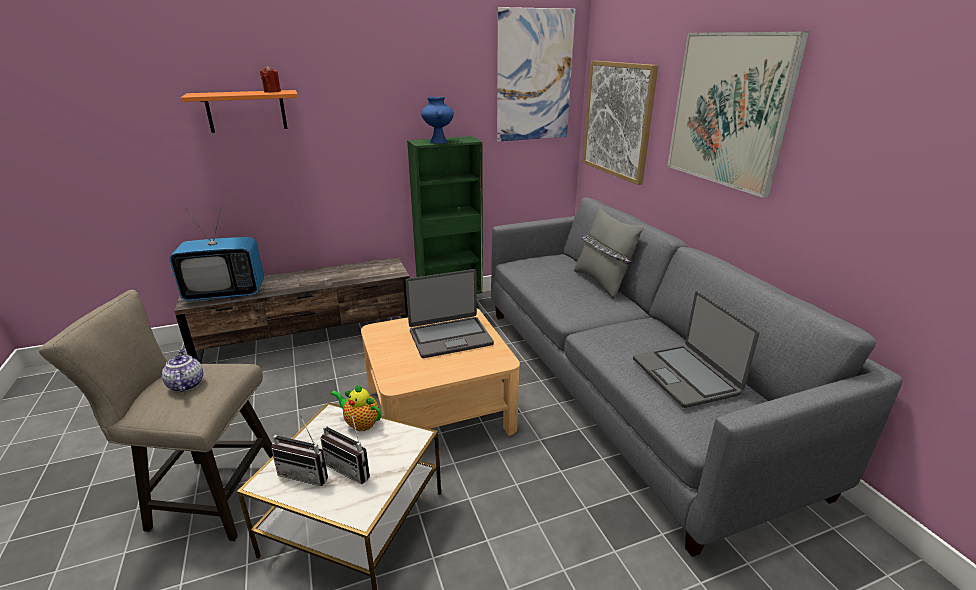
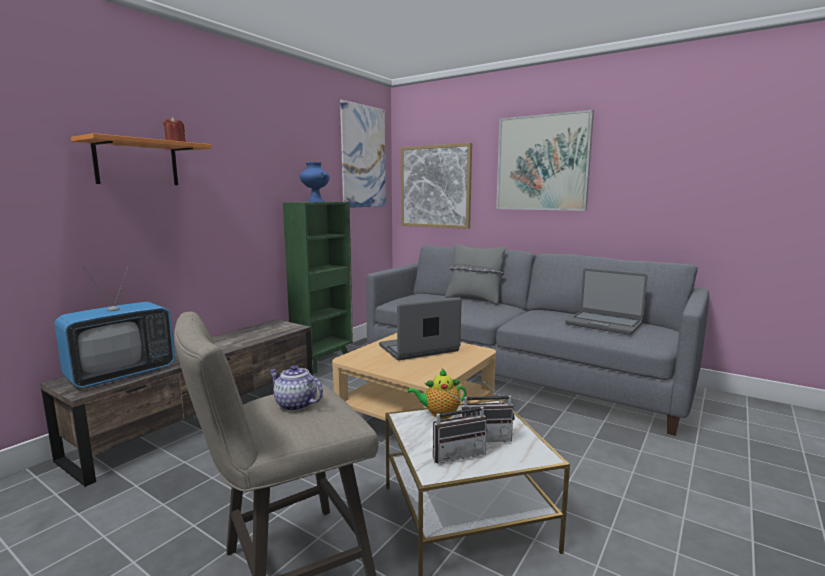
camera: 35 degrees left, 15 degrees down
laptop [405,269,494,358] -> laptop turned 150 degrees counterclockwise [379,298,462,360]

